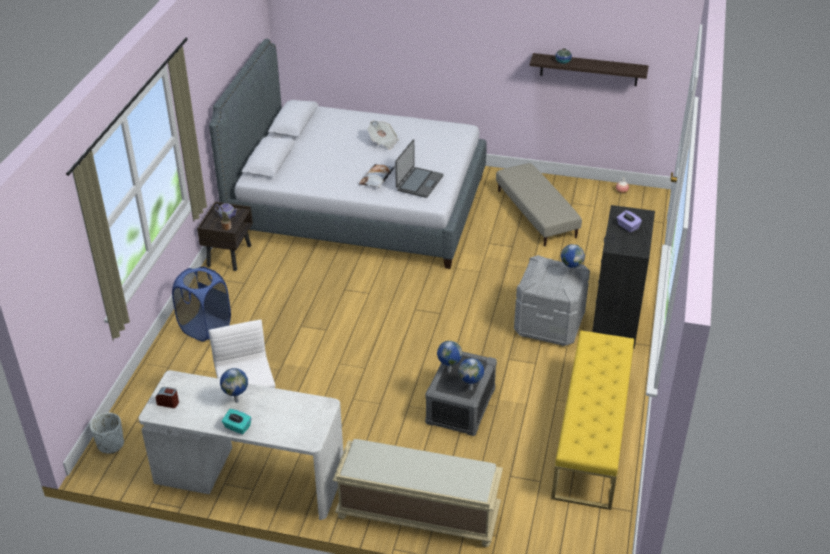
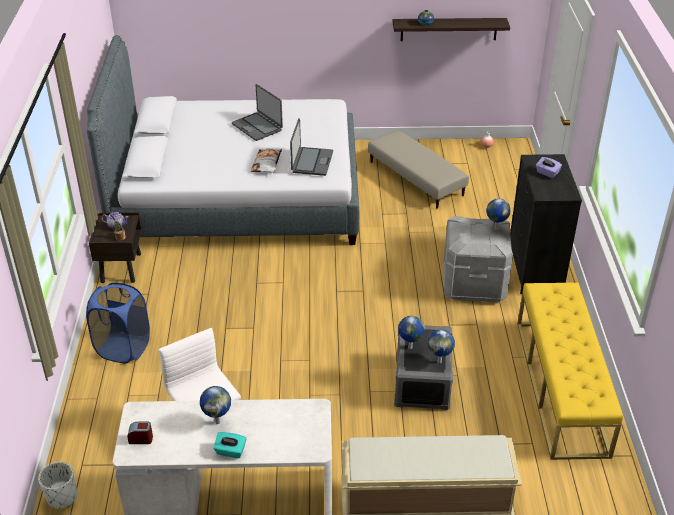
camera: 15 degrees left, 0 degrees up
newspaper [367,120,399,150] -> laptop [232,84,283,141]

